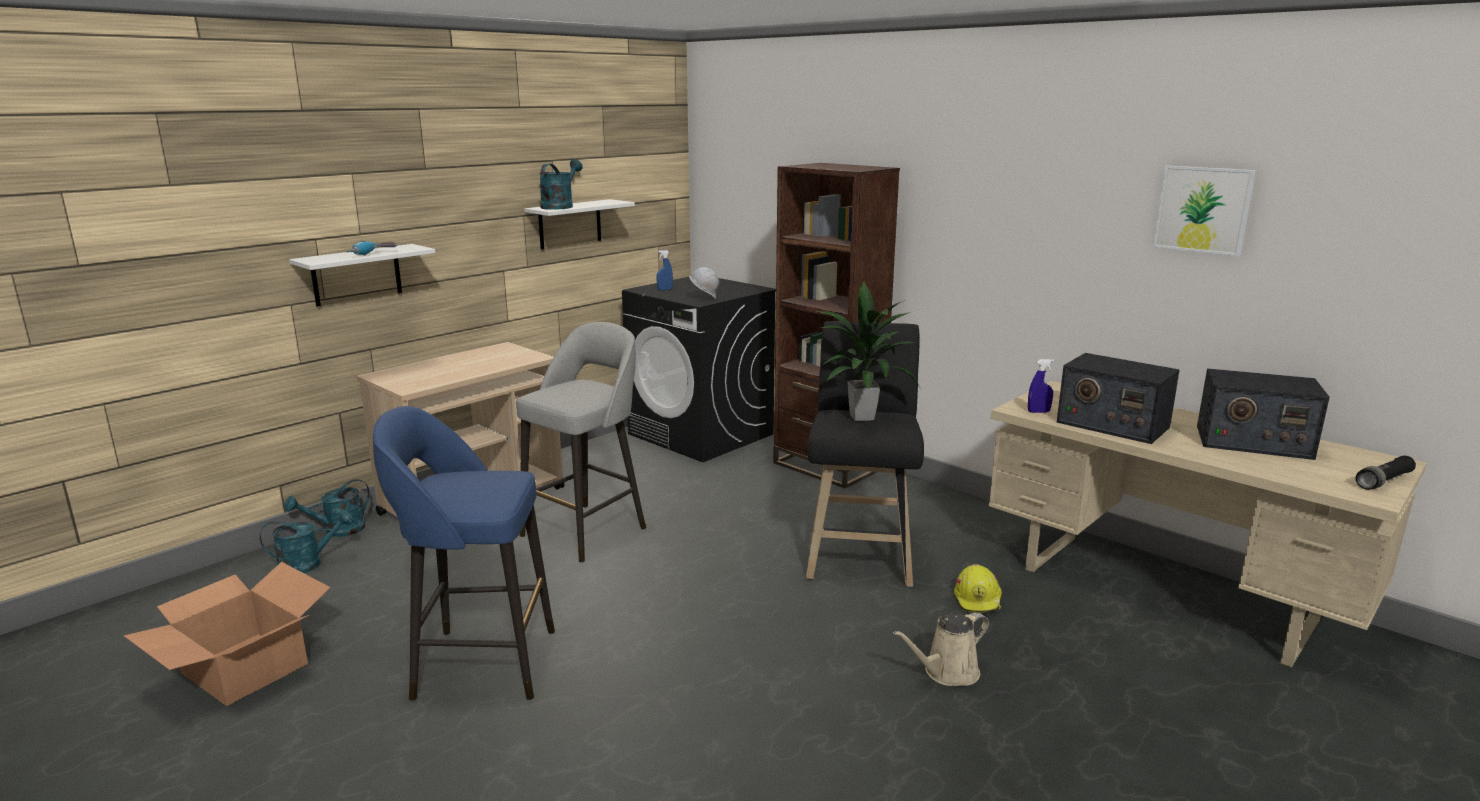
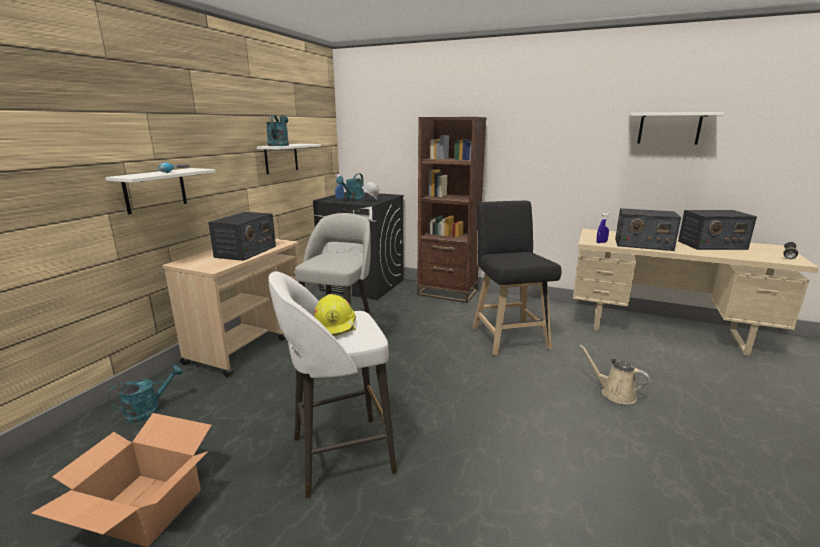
camera: 20 degrees left, 0 degrees up
turquoise watering can [285,479,370,537] -> turquoise watering can moved to [336,173,365,201]
blue stool [373,406,555,701] -> white stool [268,271,397,498]
potted plant [817,281,920,421] -> none
beige watering can [893,612,989,686] -> beige watering can turned 90 degrees clockwise [579,344,650,404]
yellow hard hat [954,564,1002,613] -> yellow hard hat moved to [314,294,356,336]
picture [1153,166,1256,256] -> white shelf [630,112,724,144]
none -> radio [208,212,276,261]

